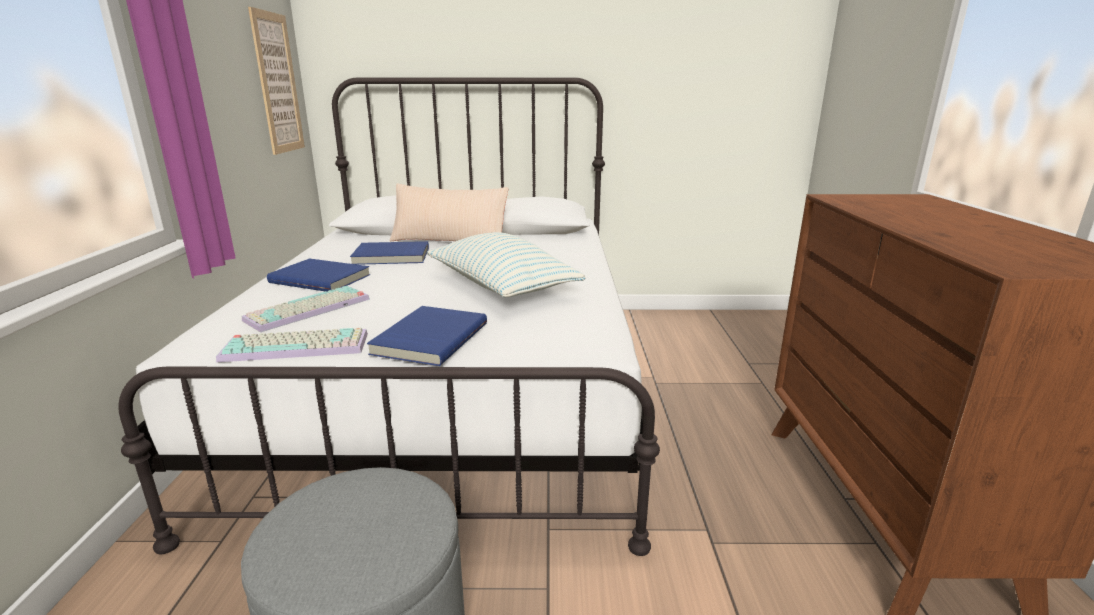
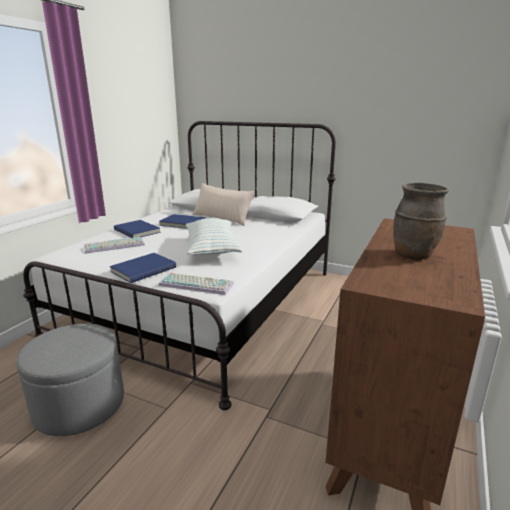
camera: 25 degrees right, 0 degrees up
keyboard [216,328,368,362] -> keyboard moved to [159,273,234,295]
picture [248,7,305,155] -> none
none -> brown vase [393,183,449,259]

